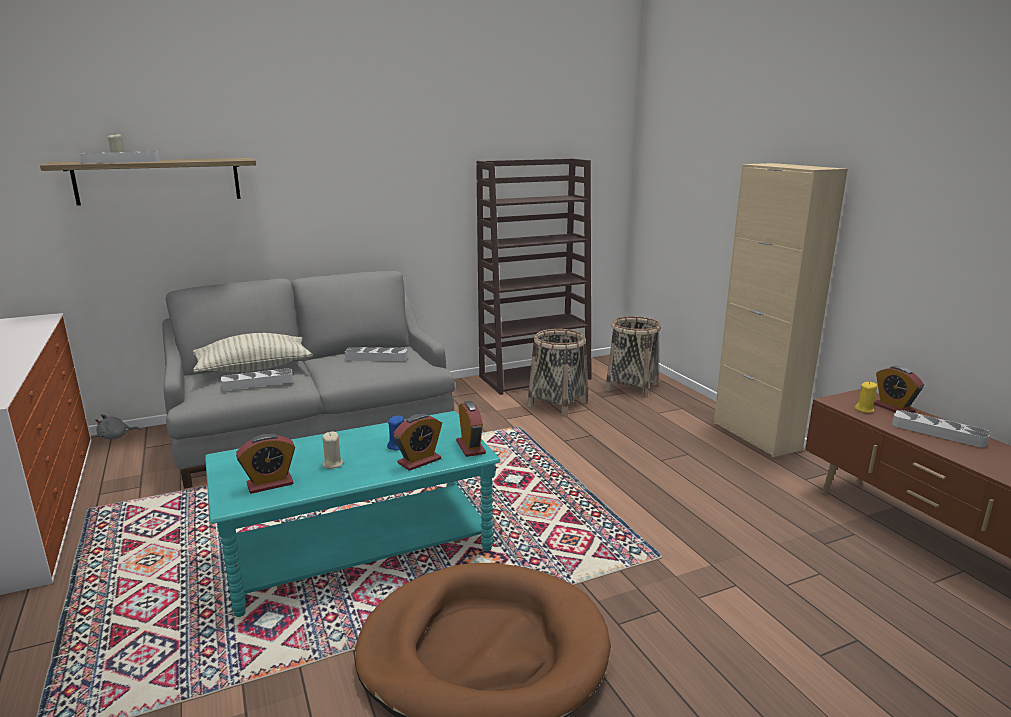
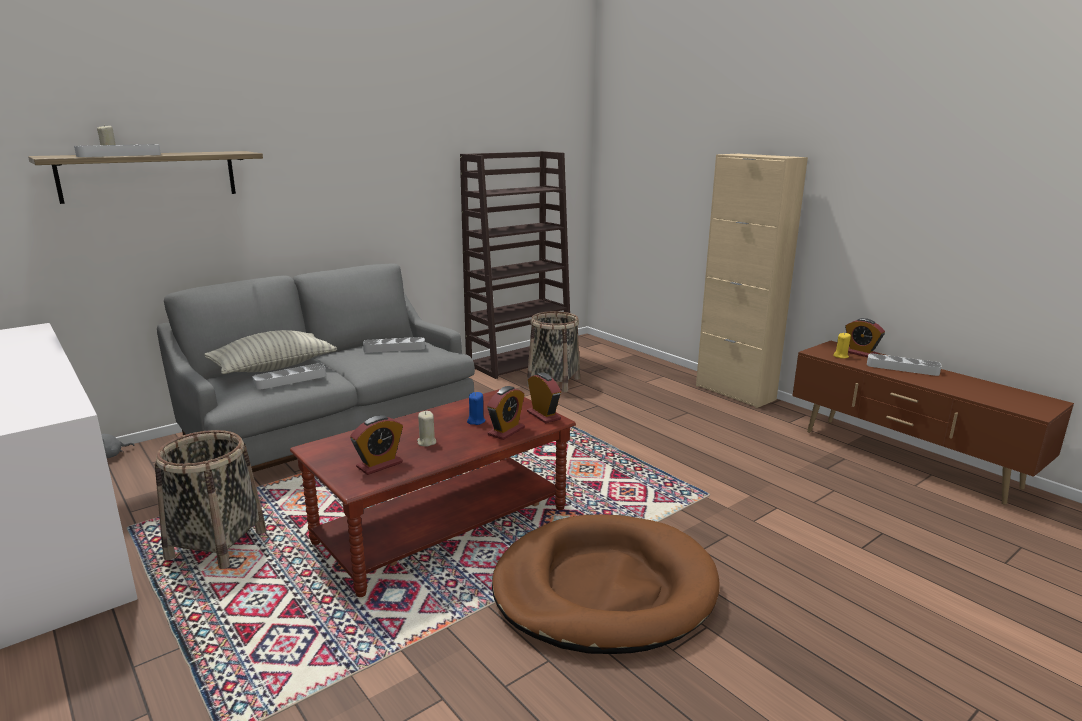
camera: 15 degrees left, 0 degrees up
turquoise coffee table [205,411,500,617] -> brown coffee table [290,389,576,597]
basket [605,316,661,398] -> basket moved to [155,430,266,569]

